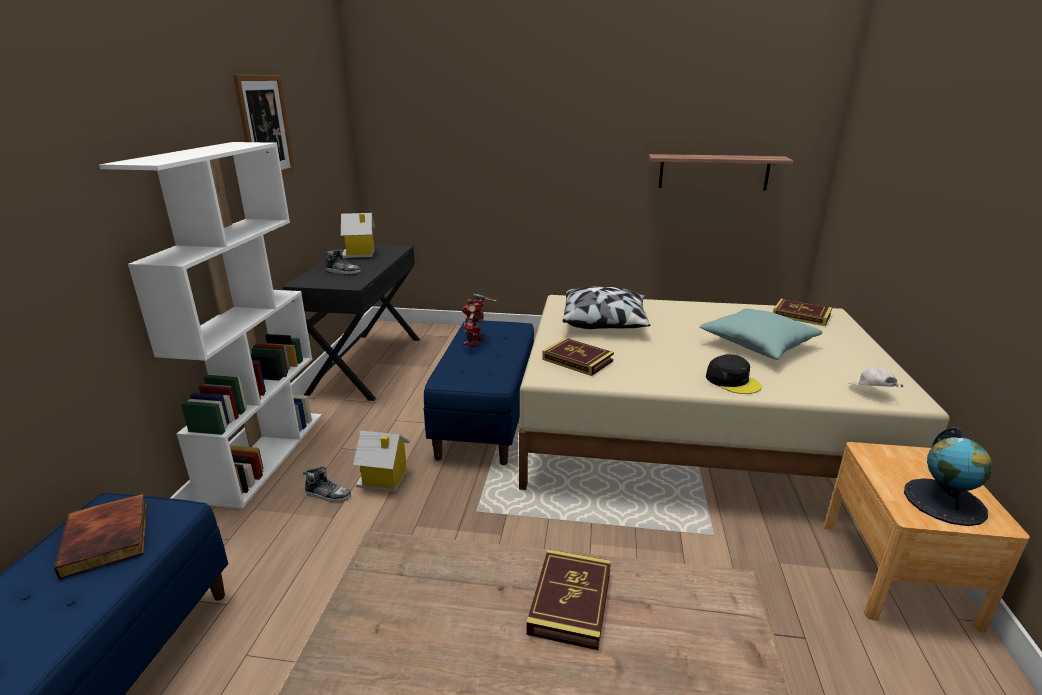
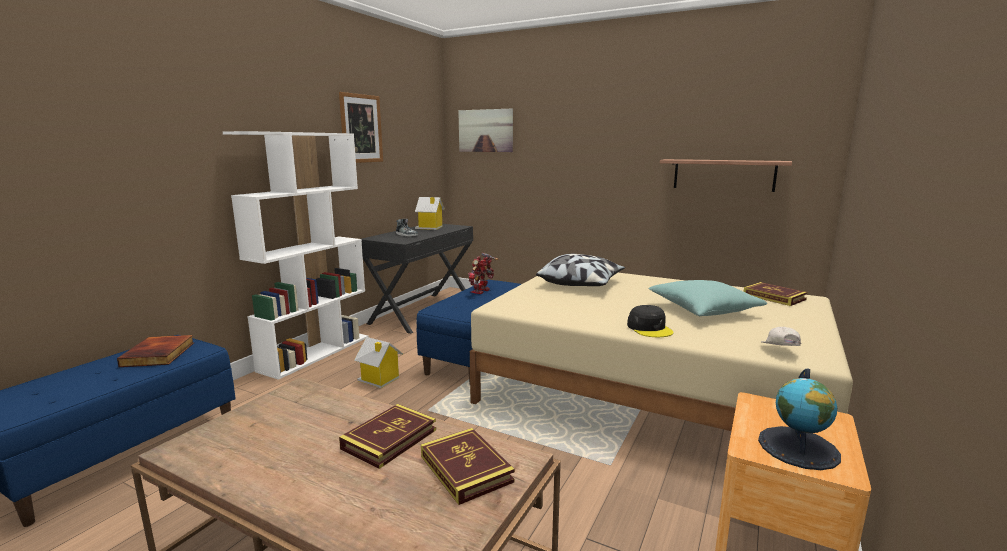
camera: 20 degrees right, 10 degrees down
shoe [303,467,351,502] -> none
book [542,338,614,376] -> book moved to [421,428,515,505]
none -> picture [458,108,513,152]

